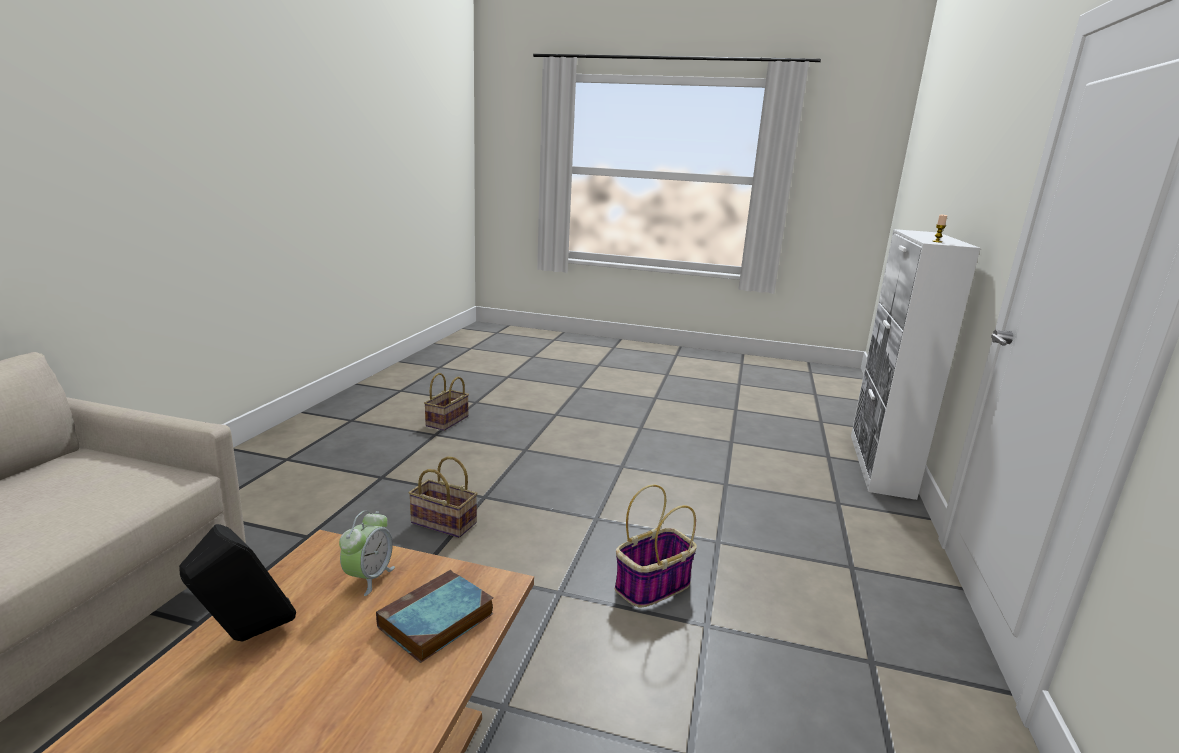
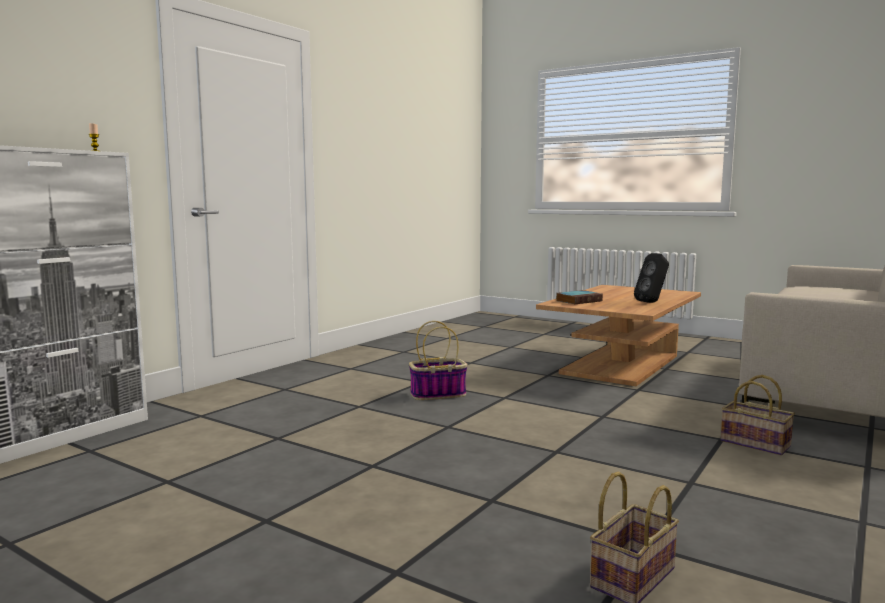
camera: 160 degrees left, 10 degrees down
alarm clock [339,511,395,596] -> none
basket [409,456,478,538] -> basket moved to [720,375,795,455]

